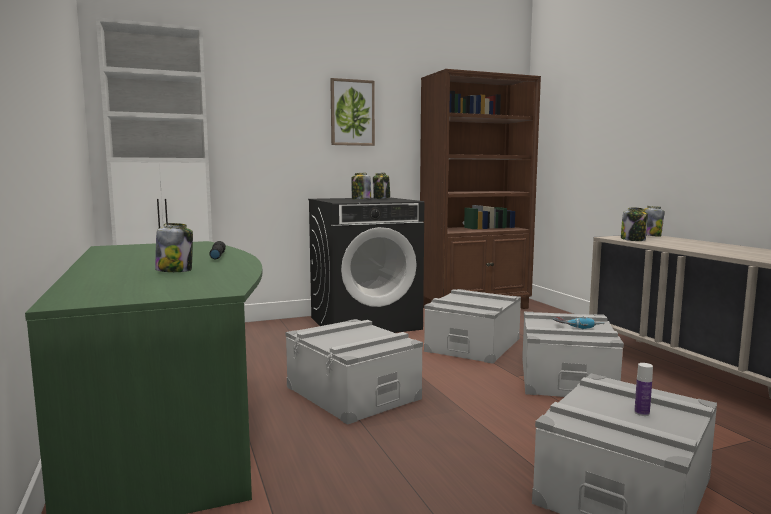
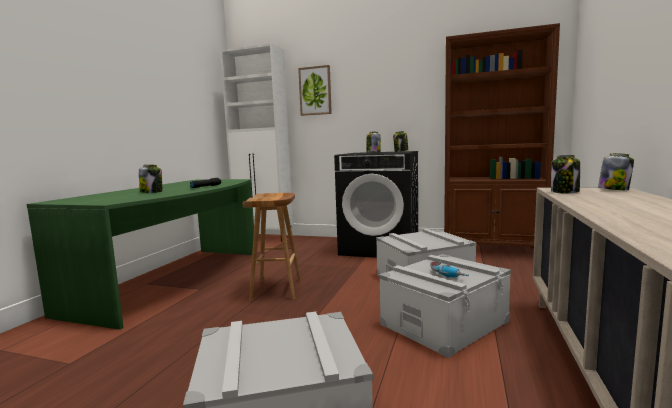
camera: 40 degrees right, 0 degrees up
grey storage box [285,319,423,425] -> brown stool [242,193,301,301]
picture [330,78,375,146] -> picture moved to [298,65,332,116]
bottle [634,363,653,416] -> none

